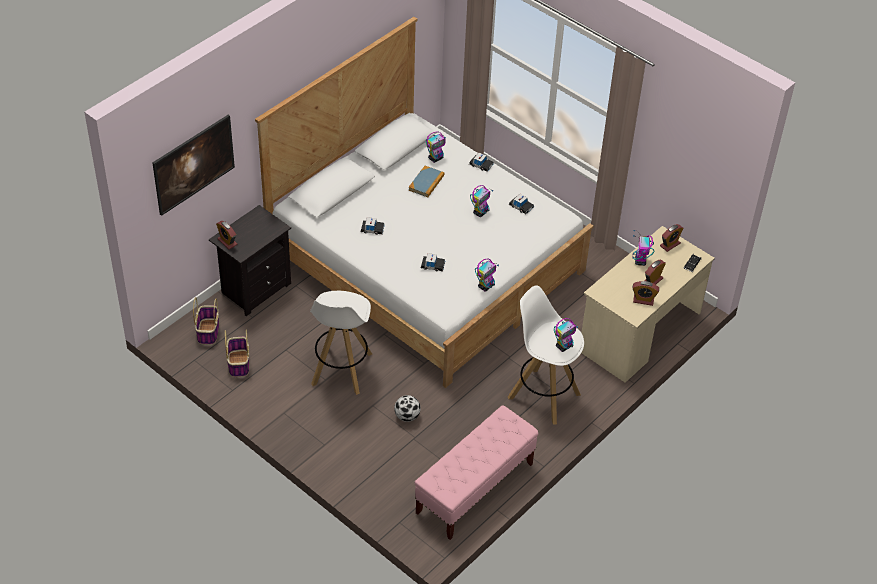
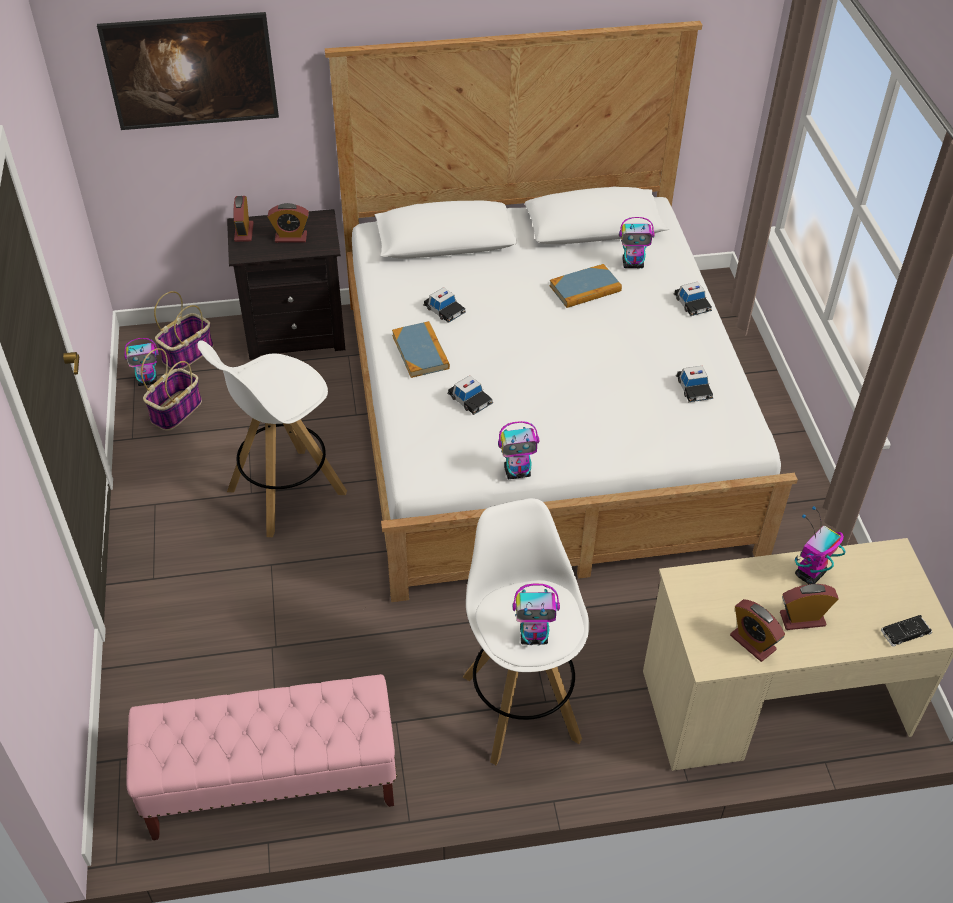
camera: 40 degrees right, 0 degrees up
football [394,395,421,422] -> none
toy robot [470,185,493,217] -> toy robot moved to [124,338,159,386]
alarm clock [660,224,684,252] -> alarm clock moved to [267,203,309,243]
none -> book [392,321,450,378]

